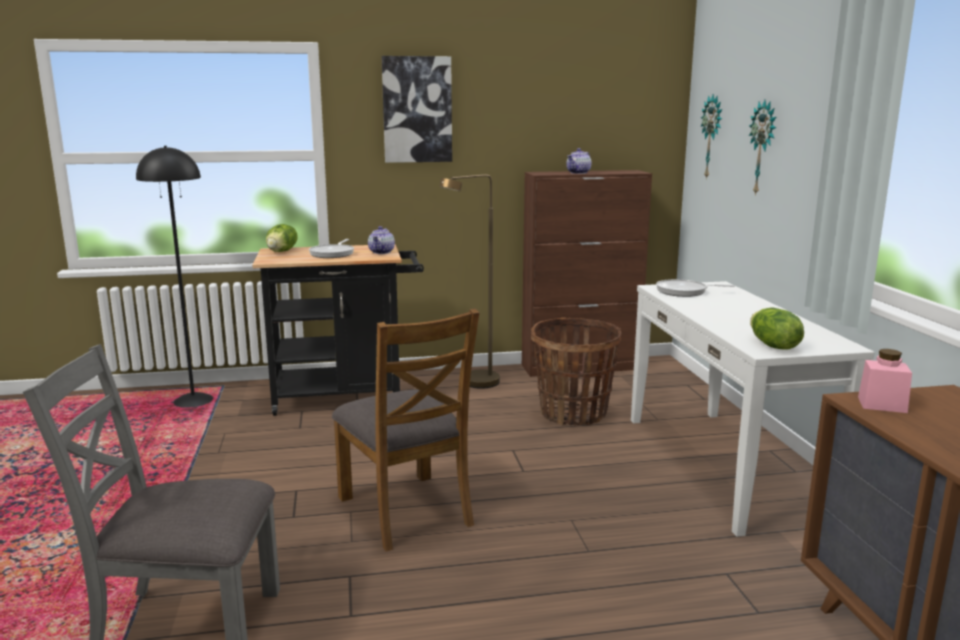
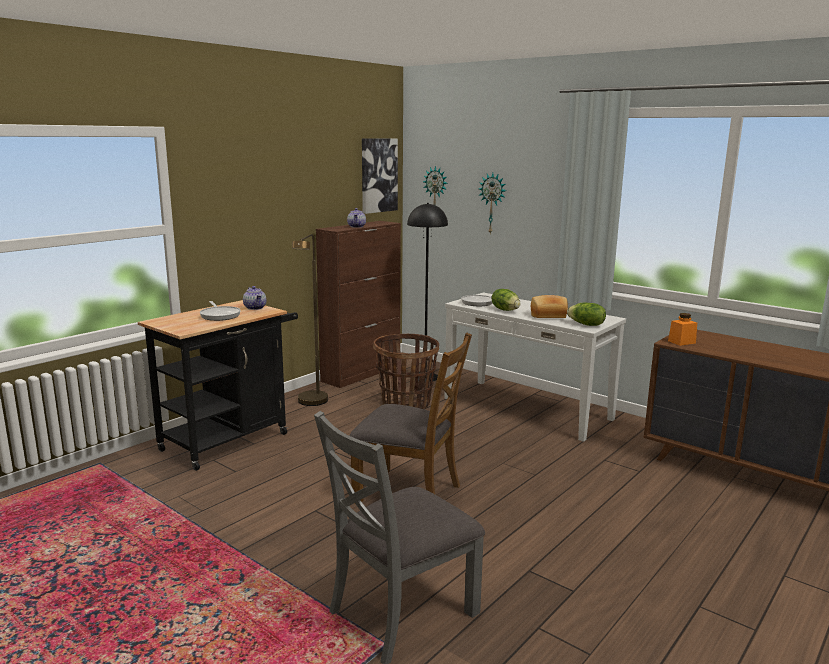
camera: 40 degrees left, 0 degrees up
black floor lamp [136,146,213,408] -> black floor lamp moved to [407,203,448,382]
lettuce [266,224,298,252] -> lettuce moved to [492,289,520,311]
picture [381,56,452,163] -> picture moved to [362,138,398,214]
pink jar [858,349,912,413] -> orange jar [668,313,697,346]
none -> bread [531,295,568,318]

